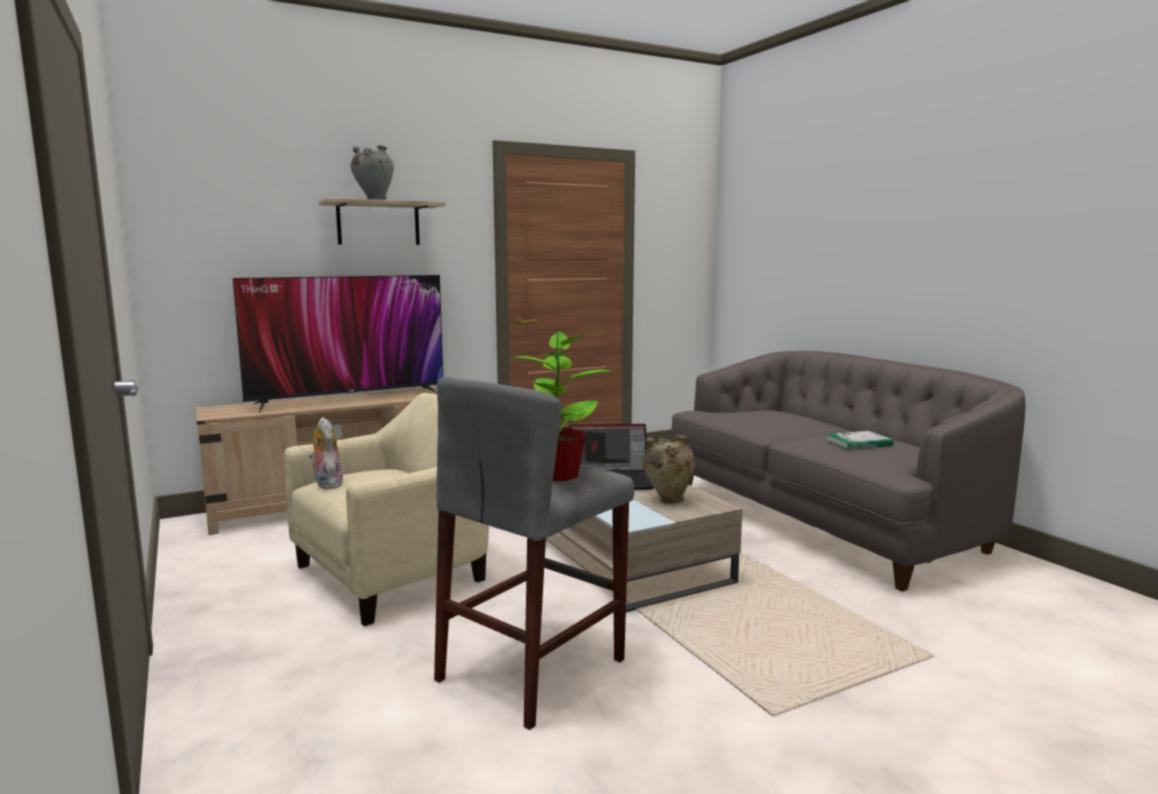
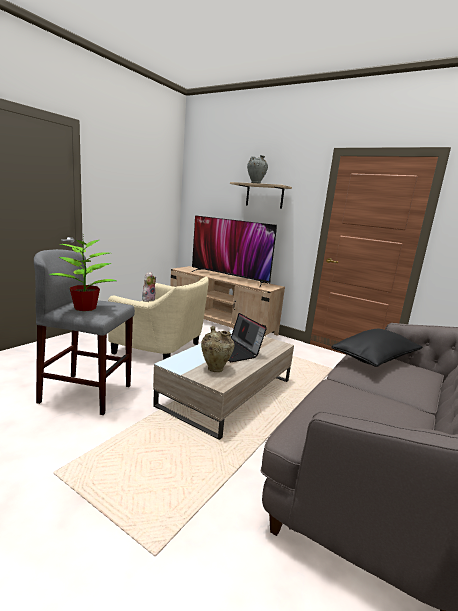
camera: 60 degrees right, 5 degrees up
book [826,431,894,449] -> none
none -> black pillow [331,329,422,367]

